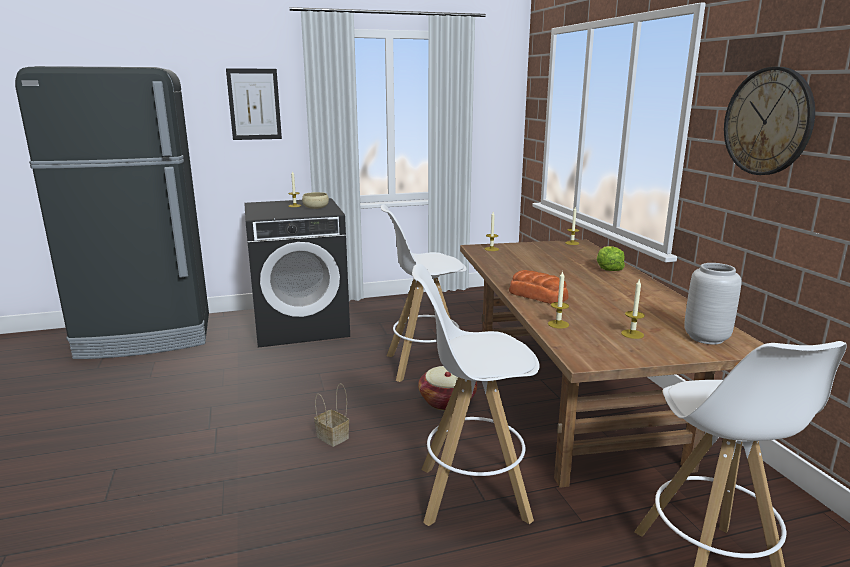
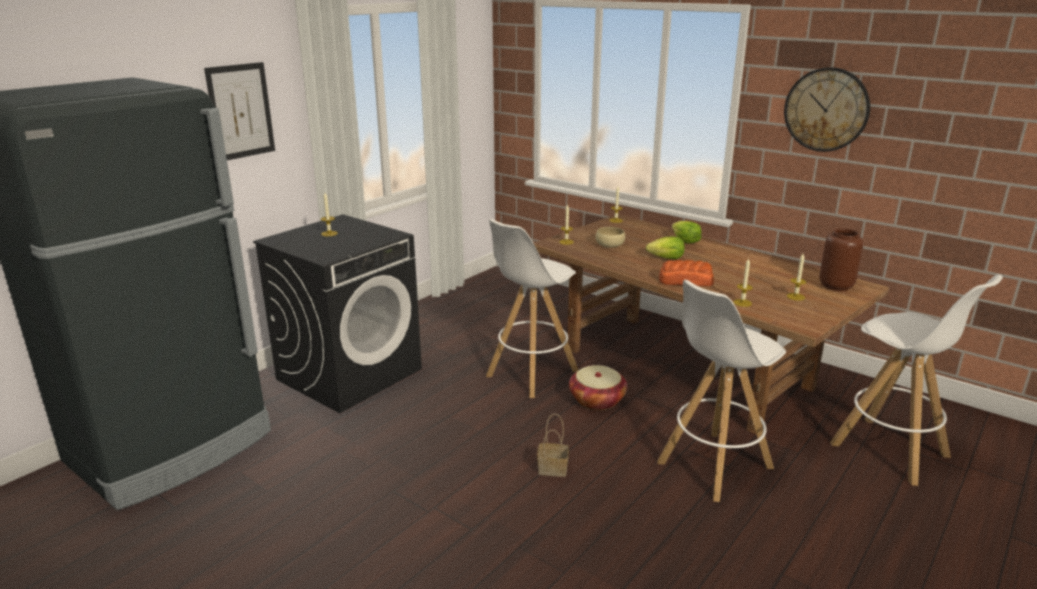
camera: 35 degrees left, 5 degrees up
beige bowl [302,192,329,209] -> beige bowl moved to [596,227,625,248]
grey vase [684,263,742,344] -> brown vase [819,229,864,291]
none -> lettuce [646,236,685,259]

